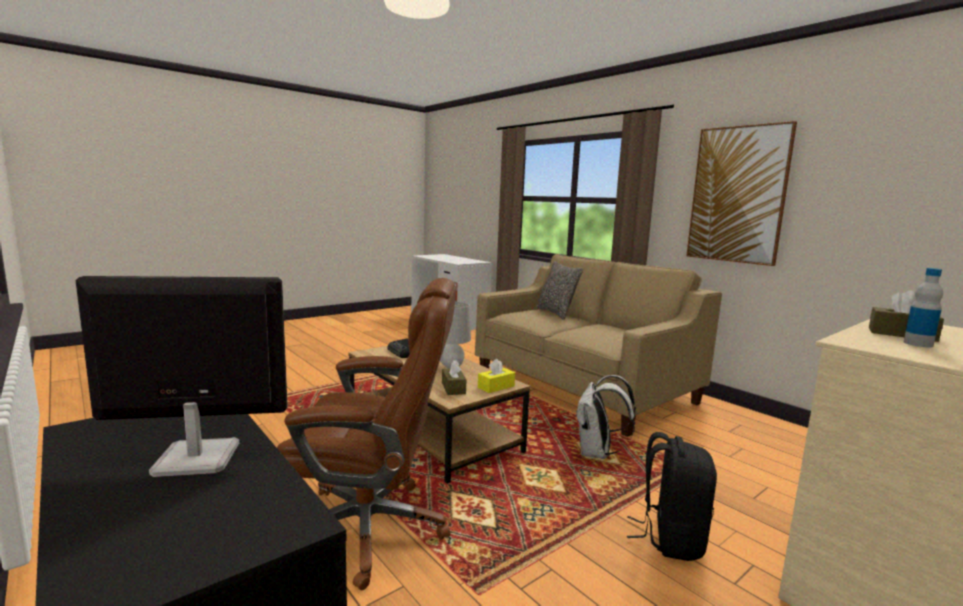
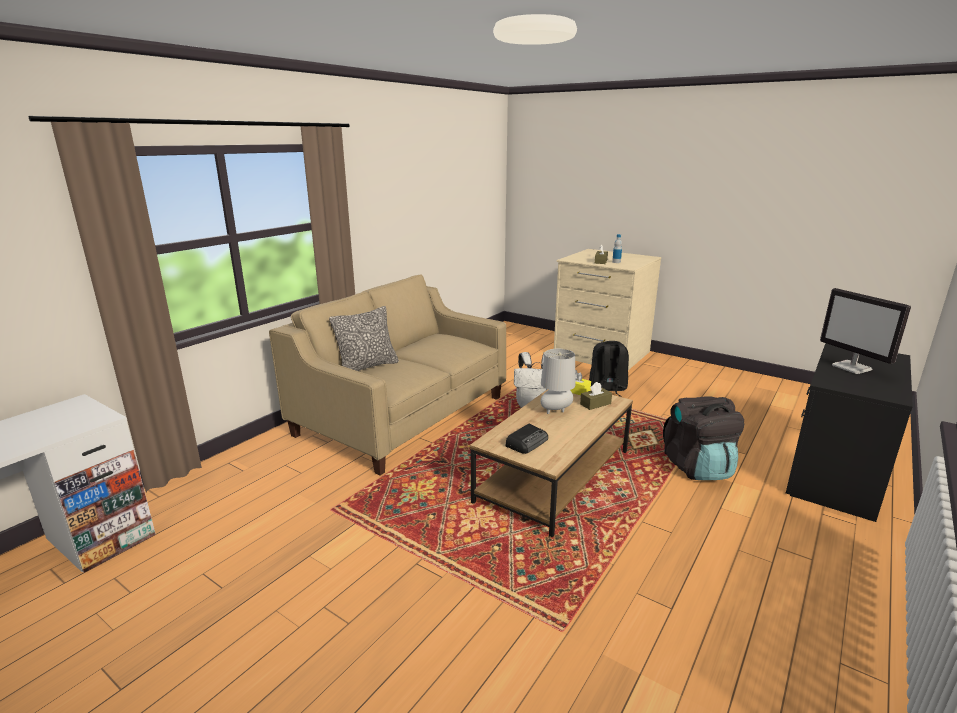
camera: 105 degrees left, 10 degrees up
brown office chair [277,278,457,590] -> black backpack [663,396,744,480]
picture [686,121,797,266] -> none

